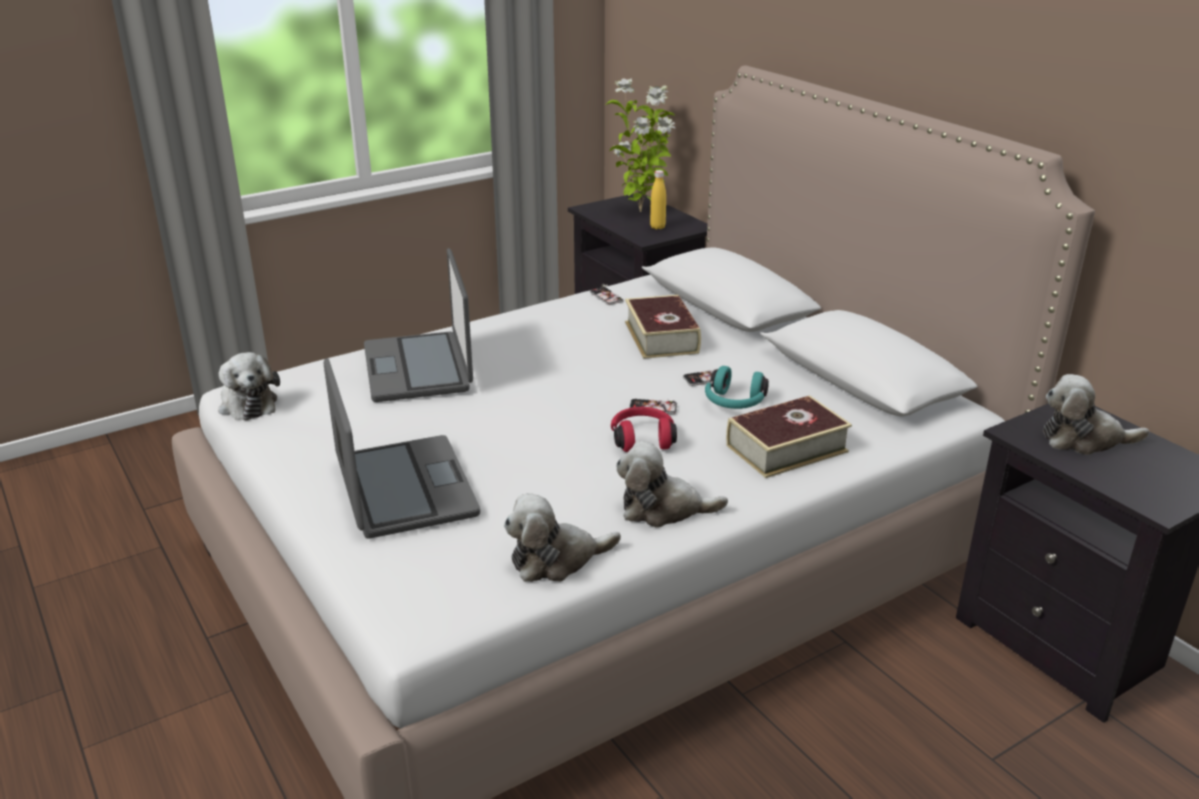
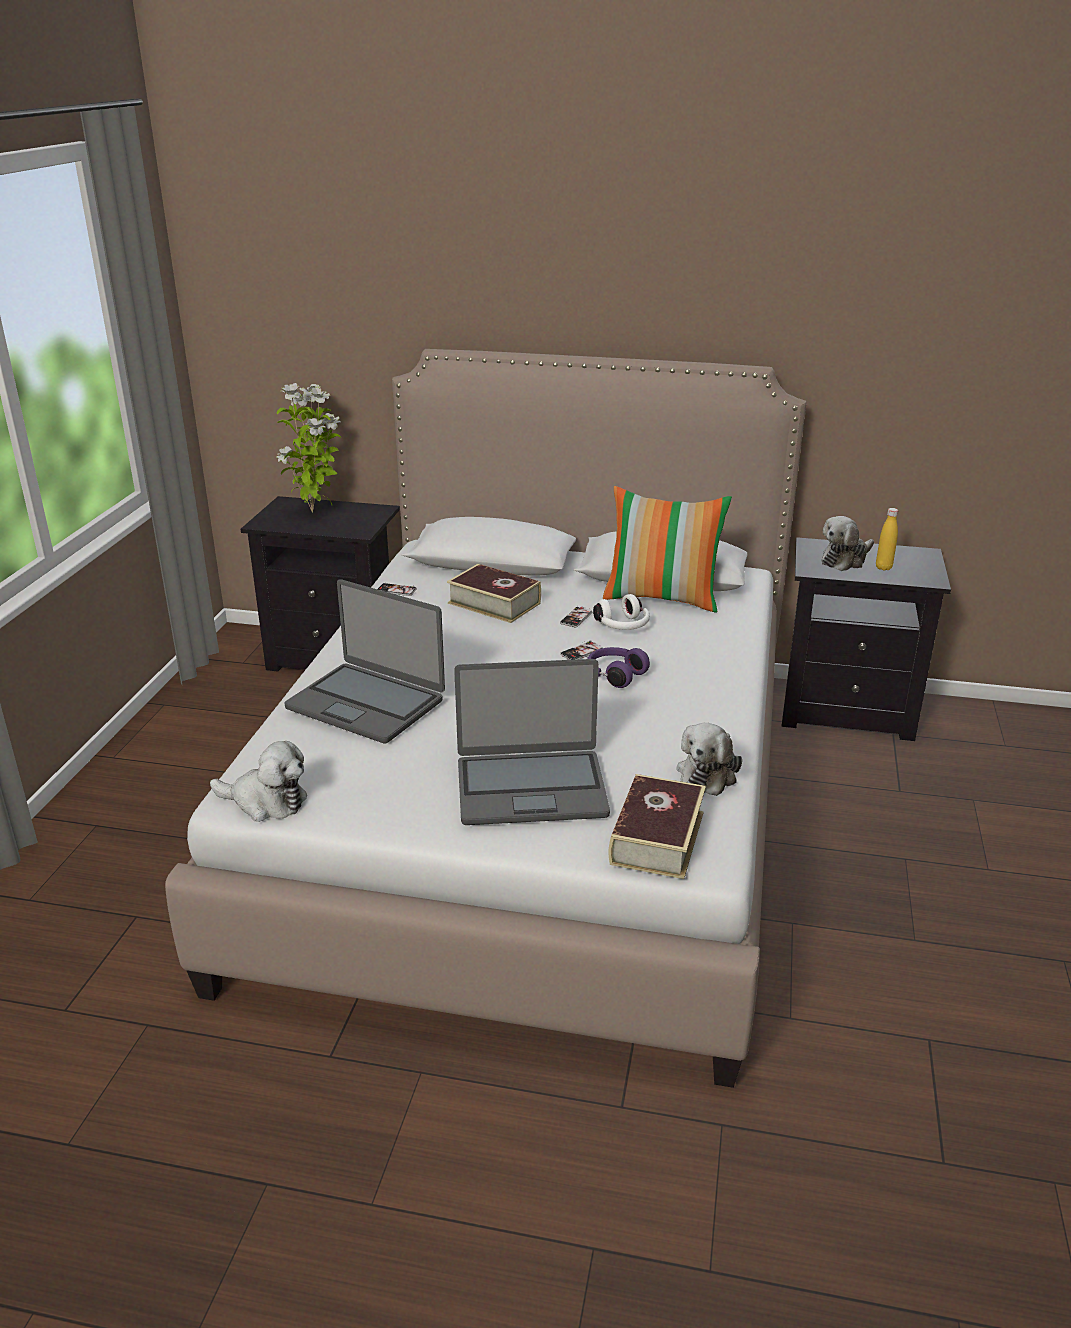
camera: 45 degrees left, 0 degrees up
laptop [324,358,480,538] -> laptop turned 150 degrees clockwise [454,659,610,825]
red headphones [611,407,677,452] -> purple headphones [587,647,650,688]
plush toy [616,441,728,528] -> none
yellow bottle [650,170,666,229] -> yellow bottle moved to [876,508,898,570]
turquoise headphones [705,366,769,409] -> white headphones [593,594,650,630]
book [726,395,852,478] -> book moved to [609,774,706,879]
none -> pillow [603,486,732,612]

